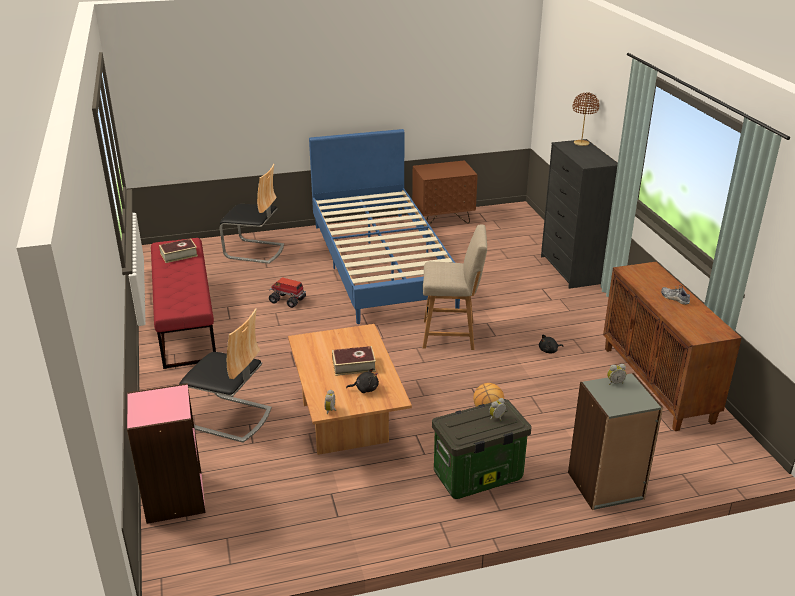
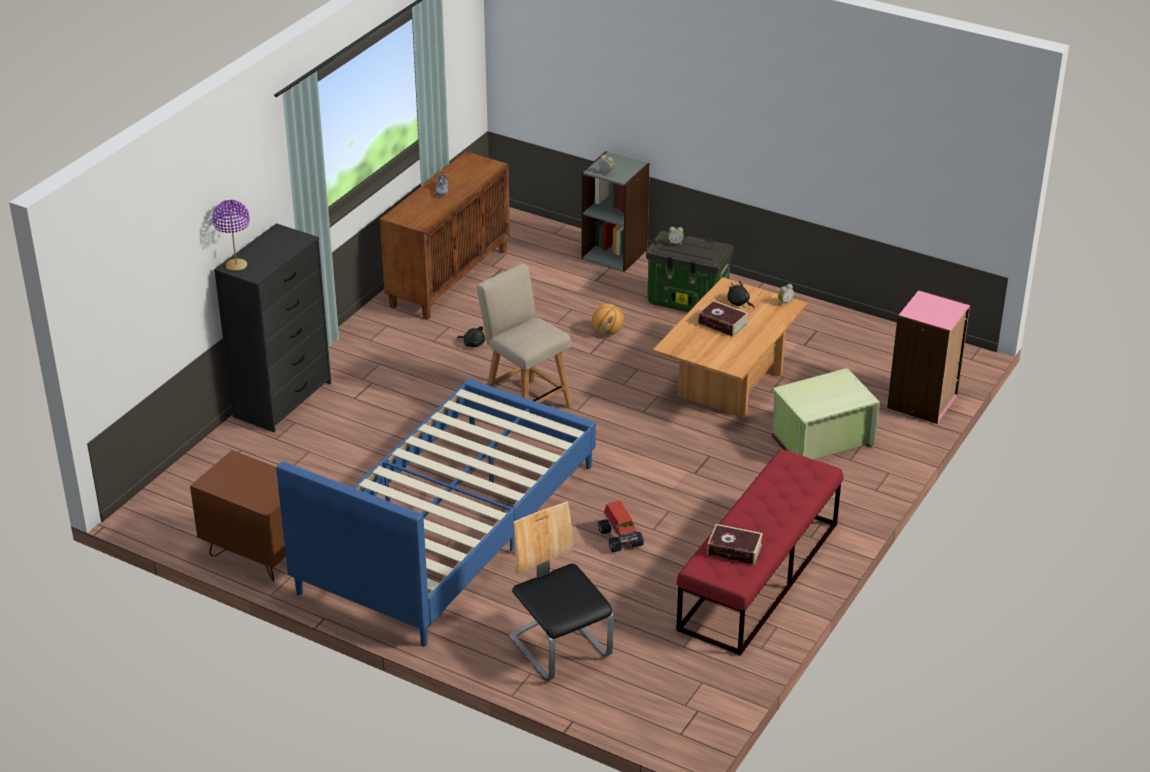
camera: 135 degrees left, 5 degrees up
chair [179,308,272,443] -> green storage box [772,368,880,460]
brown table lamp [573,92,599,146] -> purple table lamp [212,200,250,271]

